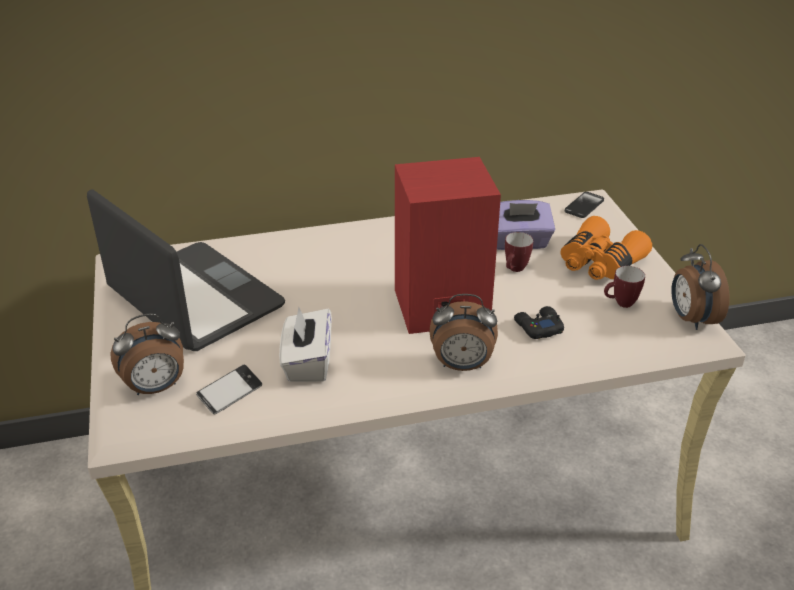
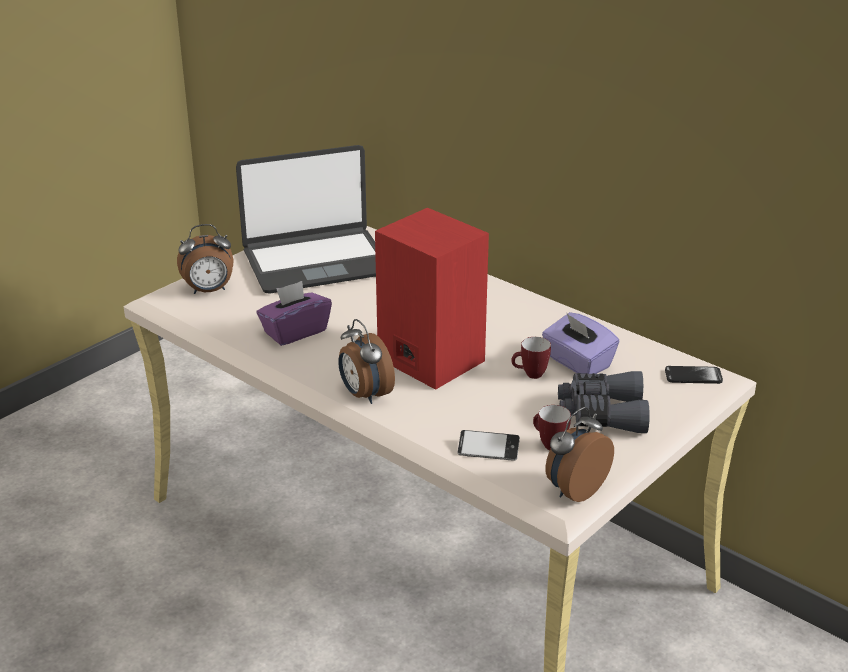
camera: 55 degrees right, 5 degrees down
laptop [87,189,285,351] -> laptop turned 60 degrees clockwise [236,145,376,294]
alarm clock [110,313,184,395] -> alarm clock turned 45 degrees counterclockwise [177,224,234,294]
phone [196,365,262,414] -> phone moved to [458,430,520,461]
white tissue box [279,307,332,382] -> purple tissue box [257,281,332,346]
black game controller [514,306,564,339] -> none
orange binoculars [561,216,652,280] -> grey binoculars [558,371,650,433]

